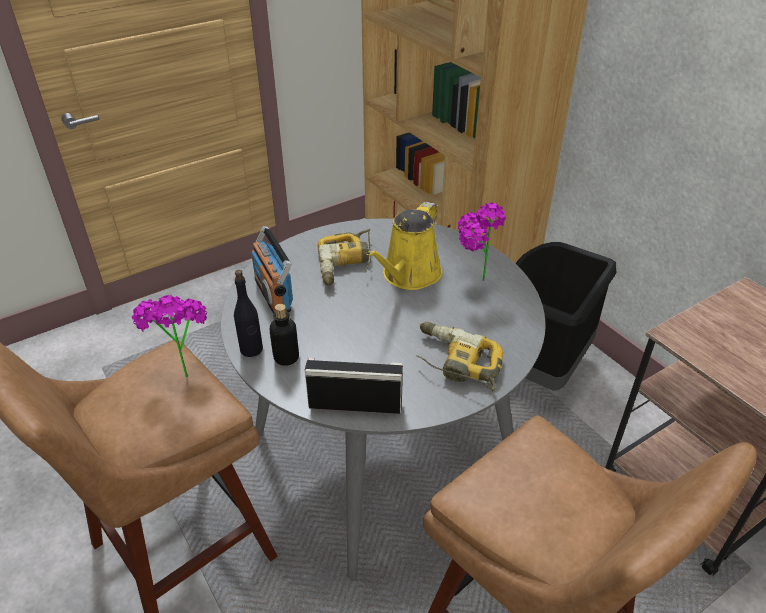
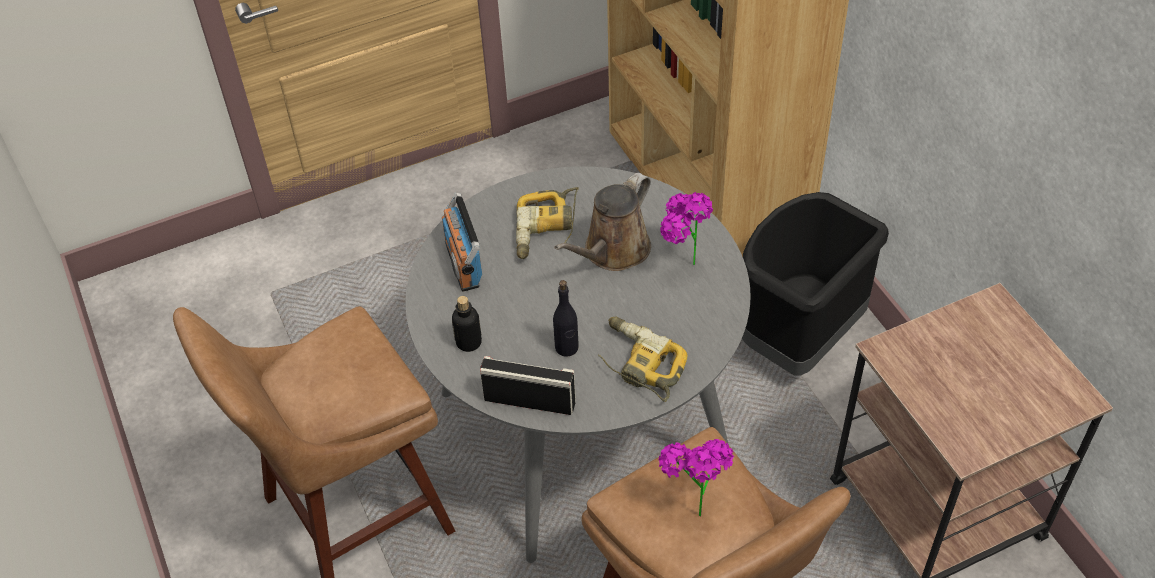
camera: 10 degrees right, 10 degrees up
potted plant [132,295,207,378] -> potted plant moved to [658,439,734,516]
black bottle [234,270,263,357] -> black bottle moved to [553,280,579,357]
yellow watering can [366,202,442,290] -> brown watering can [554,173,651,271]

